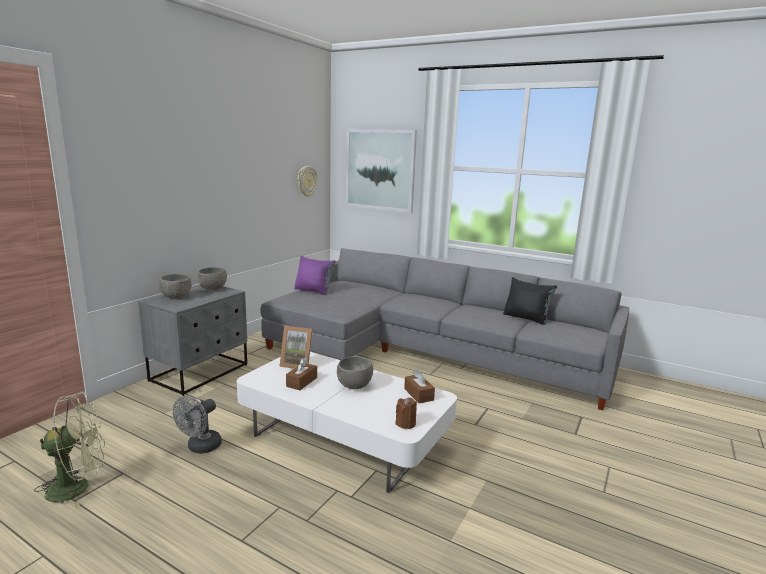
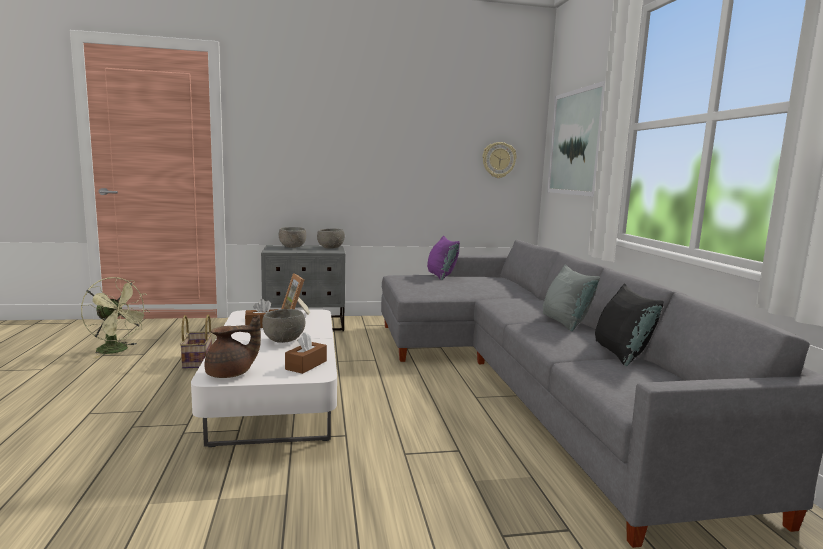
camera: 50 degrees right, 5 degrees down
grey fan [173,396,222,454] -> basket [180,315,212,369]
brown candle [395,397,417,429] -> brown teapot [205,315,261,378]
none -> grey pillow [543,264,600,331]

